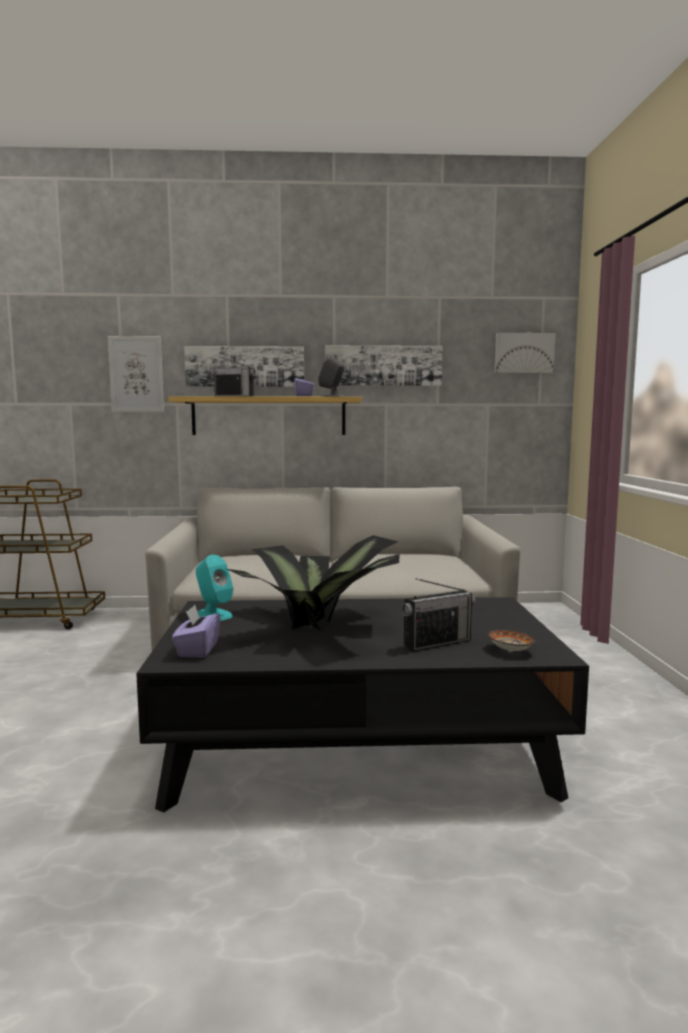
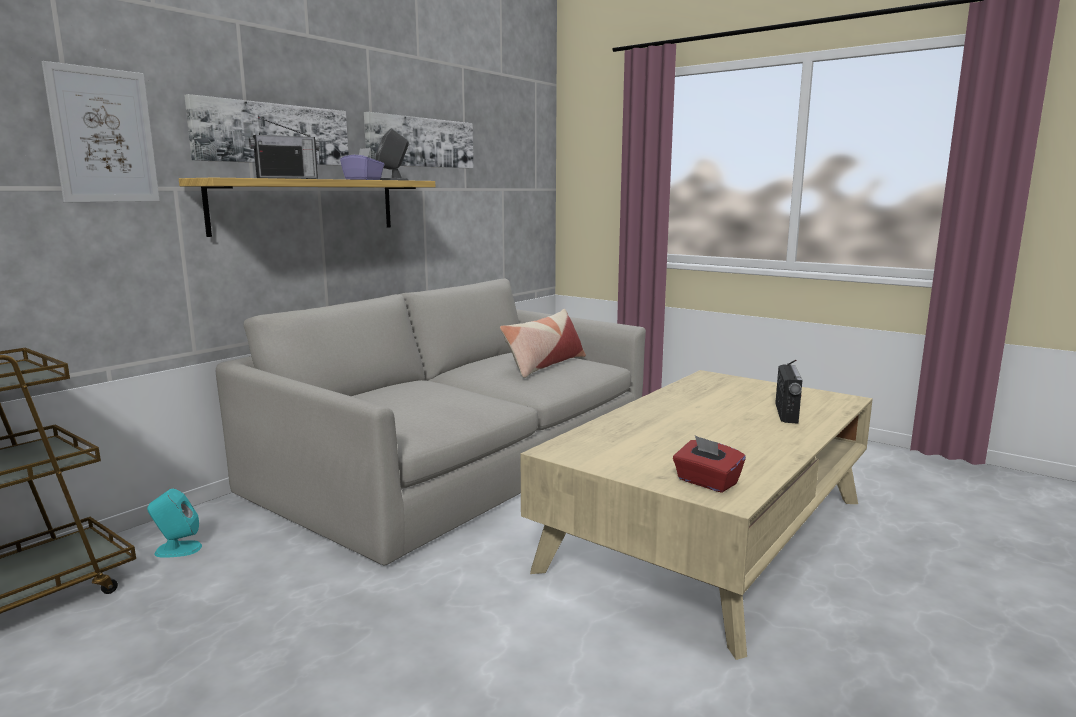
camera: 50 degrees left, 5 degrees up
black coffee table [136,597,589,812] -> beige coffee table [521,370,873,660]
purple tissue box [172,605,221,657] -> red tissue box [673,435,746,493]
turquoise speaker [196,555,233,621] -> turquoise speaker moved to [147,489,202,558]
potted plant [227,535,399,631] -> none
bowl [487,630,536,651] -> none
picture [495,333,555,373] -> none
none -> pillow [500,309,586,378]

